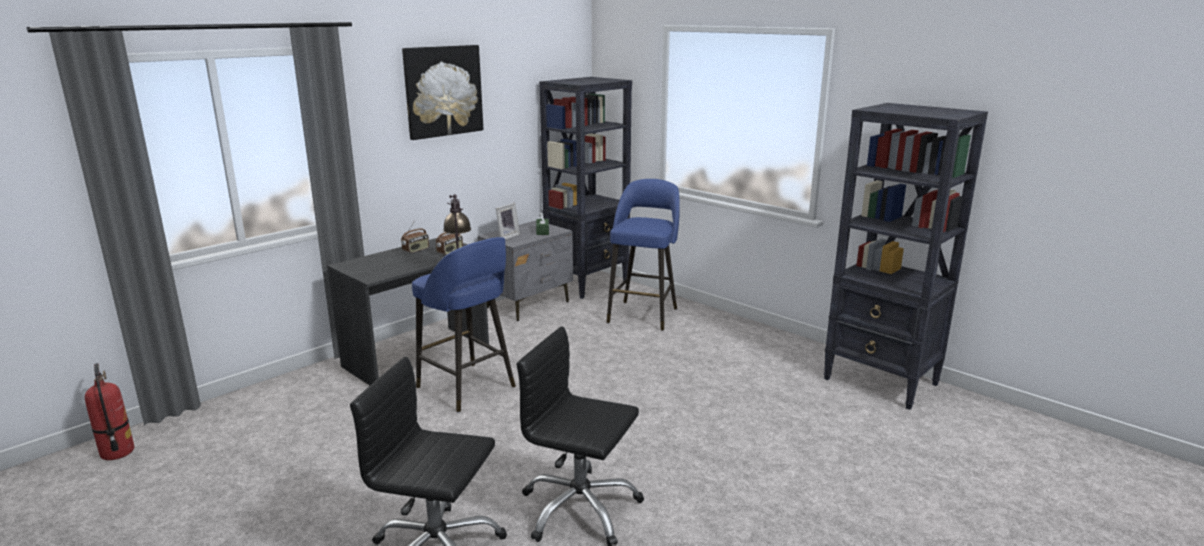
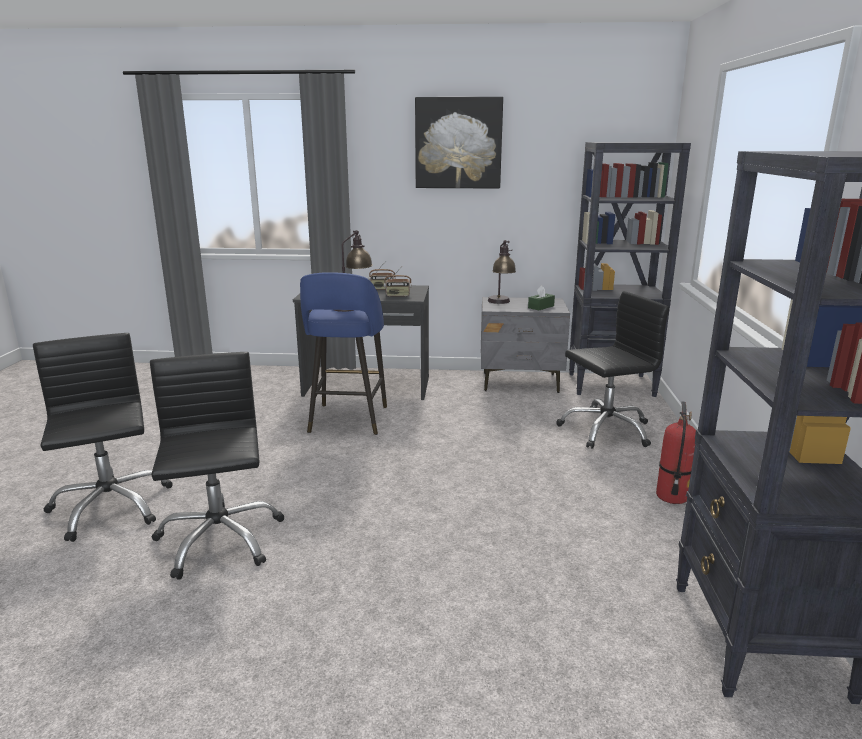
camera: 50 degrees right, 0 degrees up
fire extinguisher [85,363,134,460] -> fire extinguisher moved to [656,402,696,504]
picture frame [496,203,520,239] -> table lamp [488,240,516,304]
blue stool [607,179,680,331] -> black office chair [556,291,669,449]

